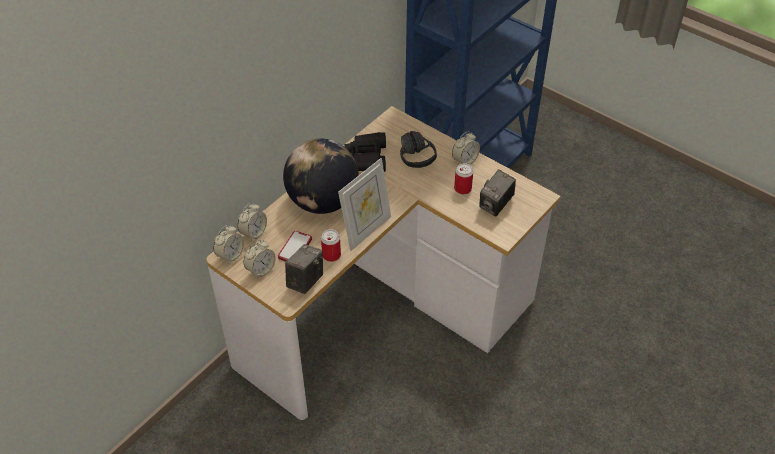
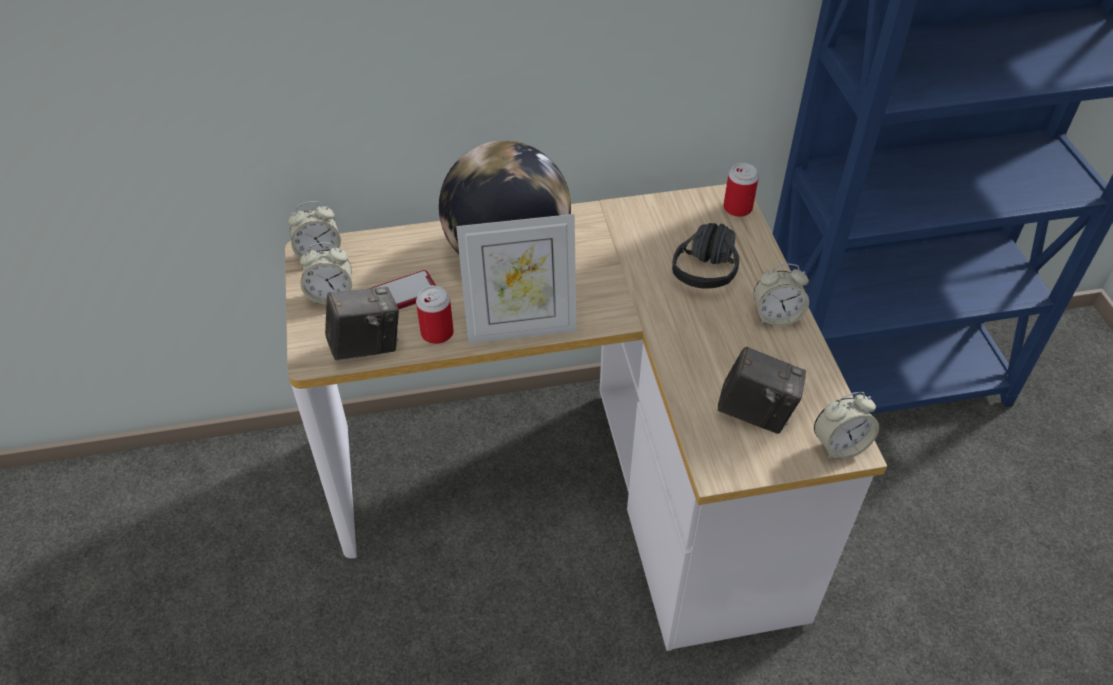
camera: 40 degrees right, 0 degrees up
alarm clock [237,203,267,241] -> alarm clock moved to [814,392,879,459]
black binoculars [344,132,386,172] -> none
can [454,163,473,194] -> can moved to [723,163,759,217]
camera [479,169,516,216] -> camera turned 150 degrees counterclockwise [718,347,806,434]

